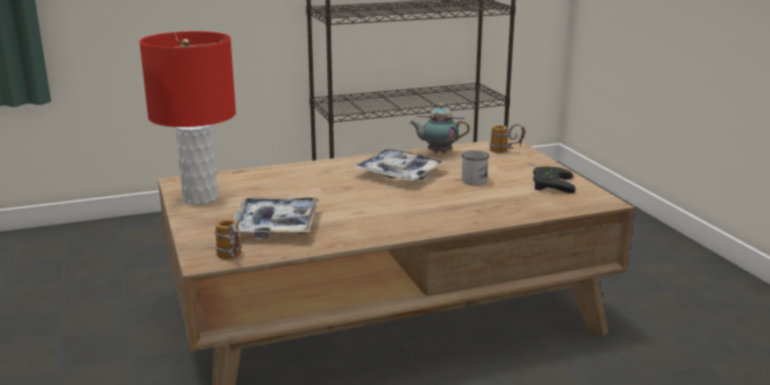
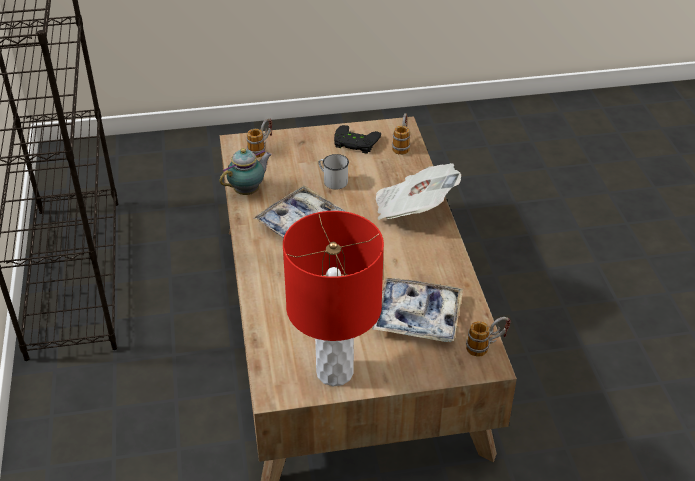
camera: 80 degrees left, 20 degrees up
teapot [409,104,470,154] -> teapot turned 150 degrees counterclockwise [220,148,272,195]
none -> newspaper [376,163,461,220]
none -> mug [392,113,410,155]

